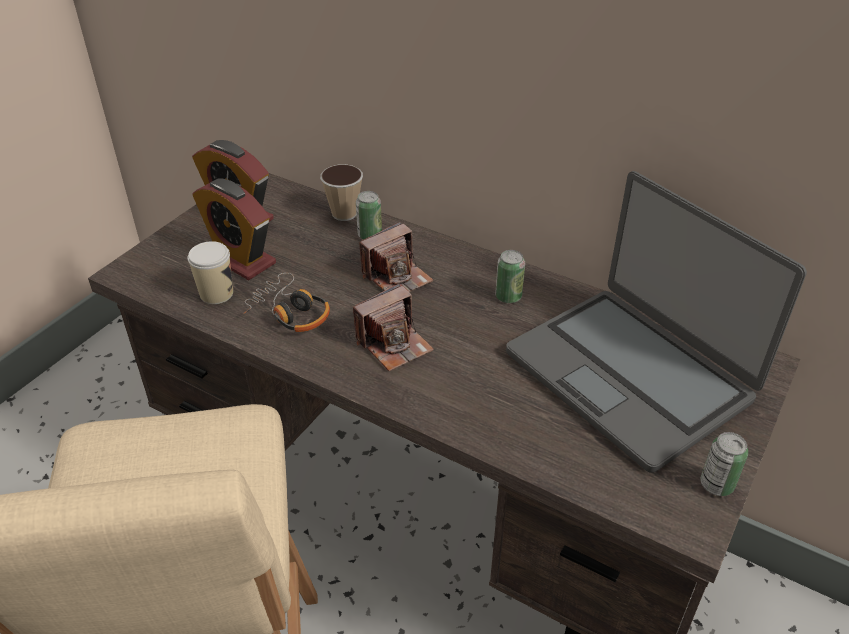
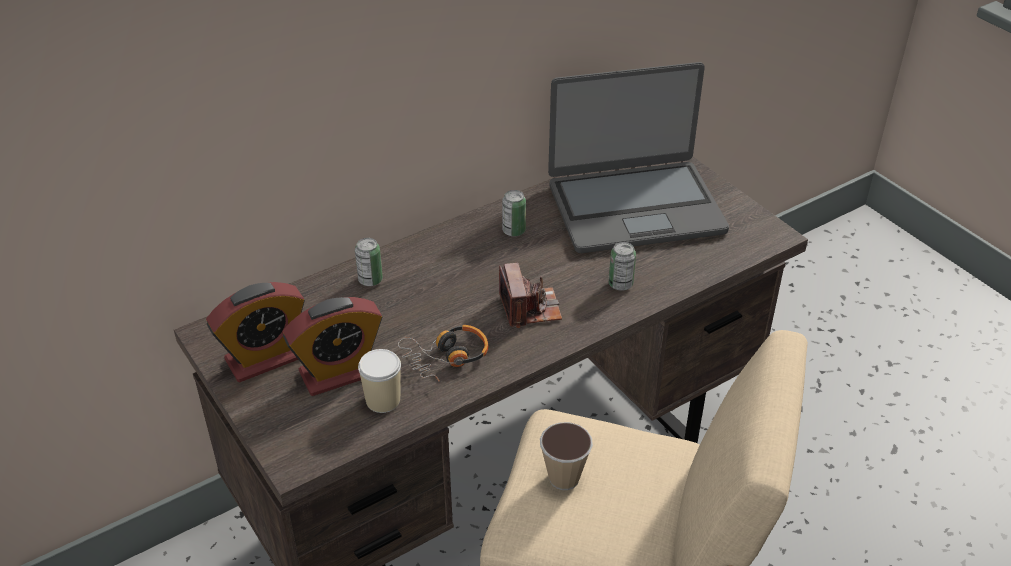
camera: 65 degrees left, 0 degrees up
cup [320,164,363,221] -> cup moved to [540,422,593,490]
camera [359,222,433,292] -> none
can [700,432,748,496] -> can moved to [609,242,636,291]

